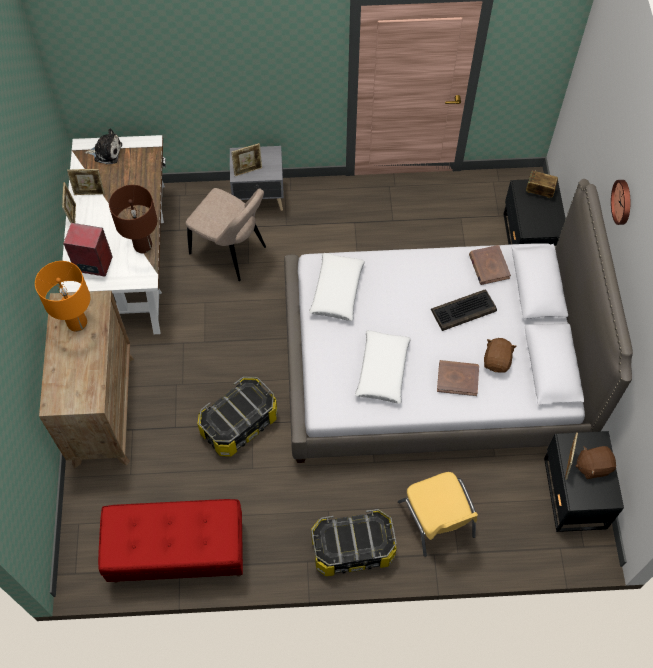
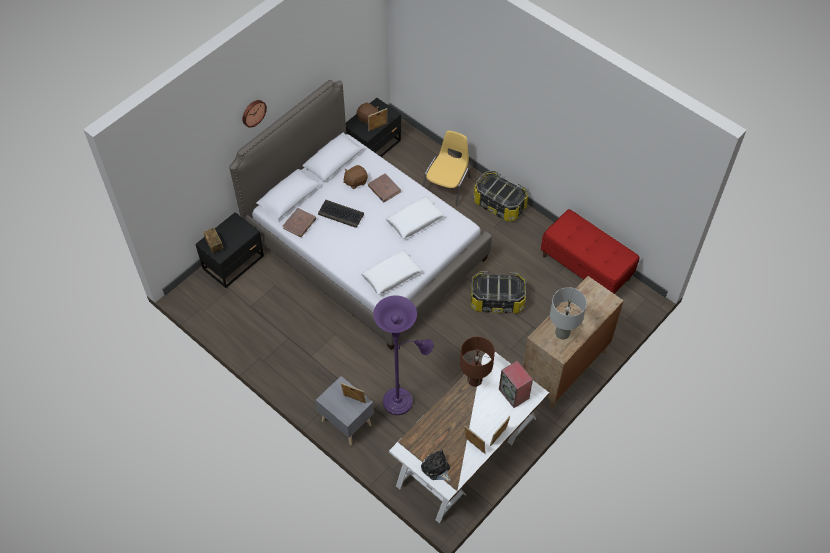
camera: 135 degrees left, 5 degrees down
orange table lamp [35,261,90,332] -> grey table lamp [550,287,587,339]
beige chair [185,188,266,281] -> purple floor lamp [373,296,434,415]

